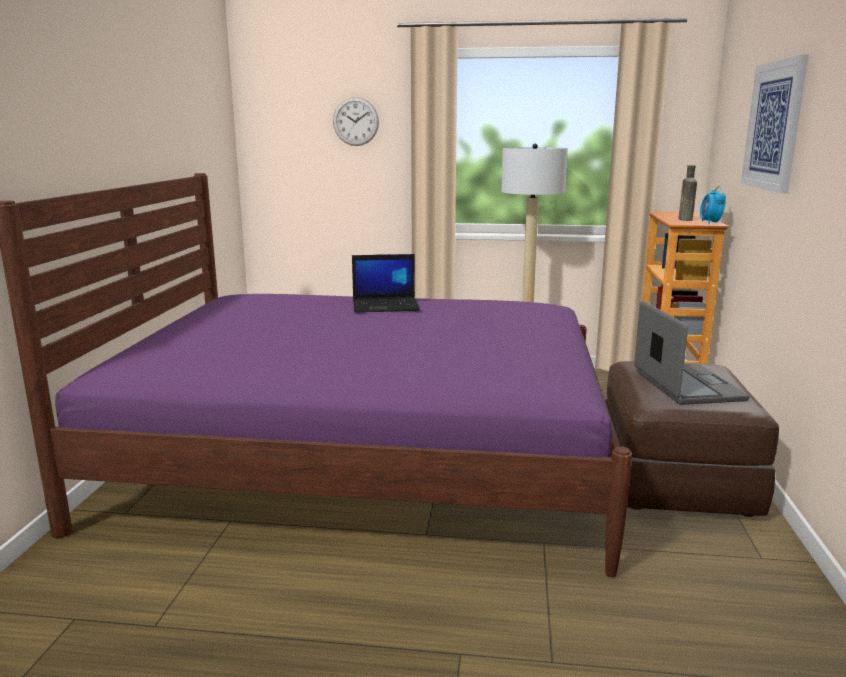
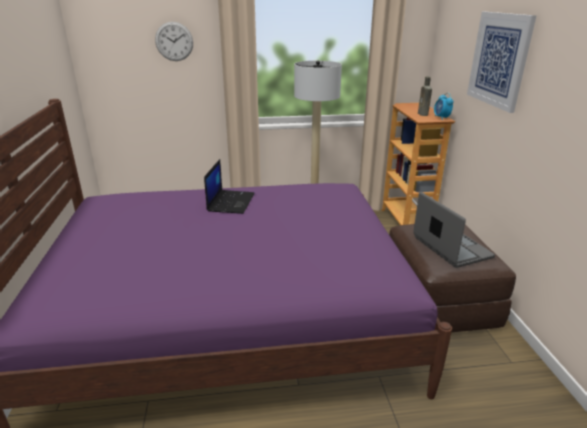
camera: 15 degrees left, 10 degrees up
laptop [352,254,420,313] -> laptop turned 60 degrees counterclockwise [204,159,255,214]

